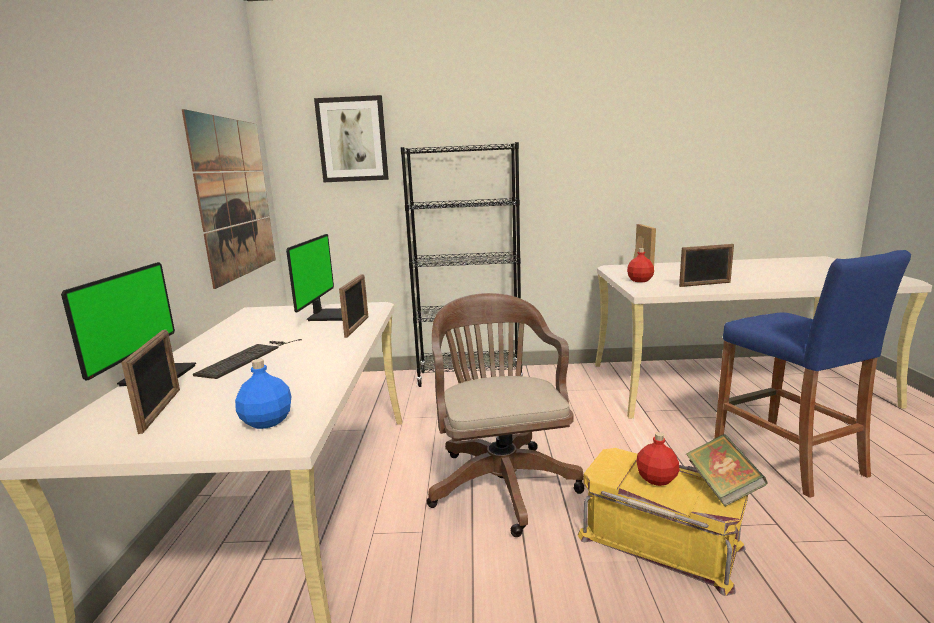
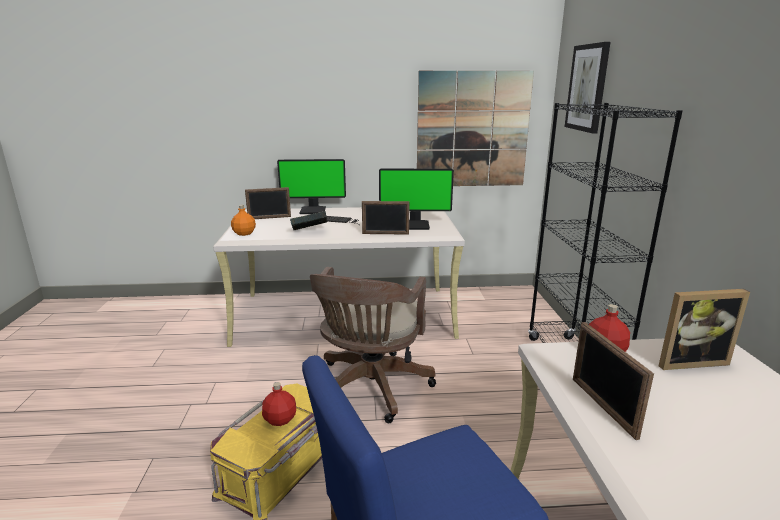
camera: 85 degrees right, 5 degrees up
blue bottle [235,359,292,429] -> orange bottle [231,205,256,236]
brown office chair [427,293,585,537] -> brown office chair turned 120 degrees clockwise [310,267,436,423]
book [686,434,768,506] -> book moved to [290,211,327,230]

